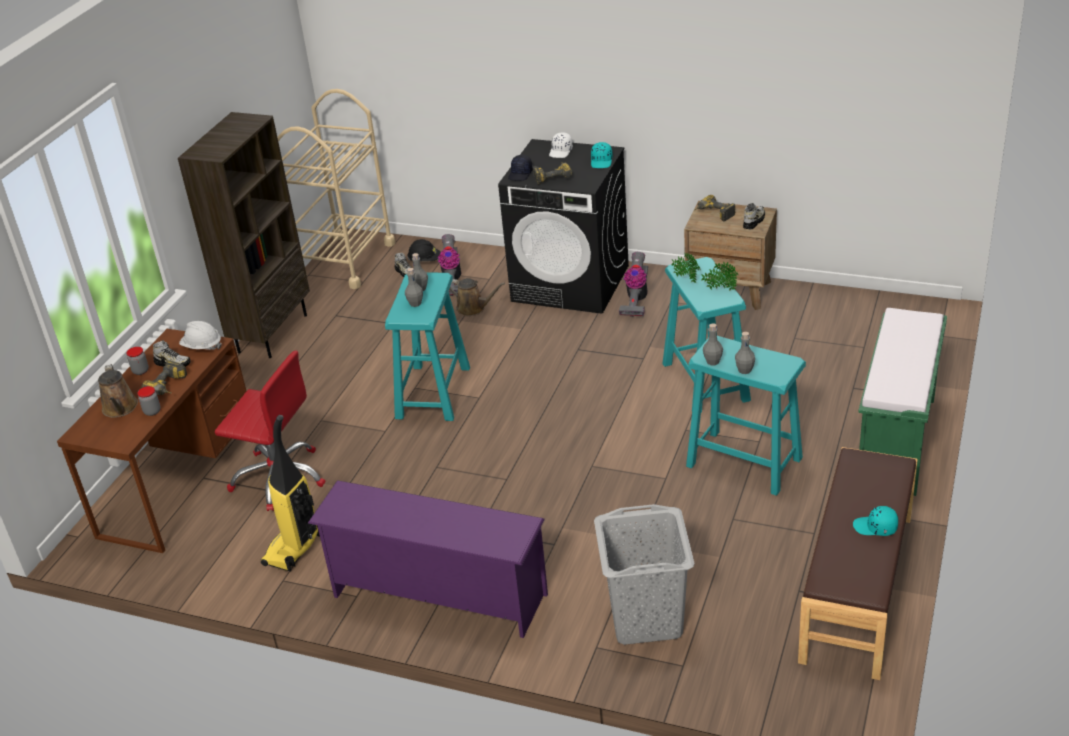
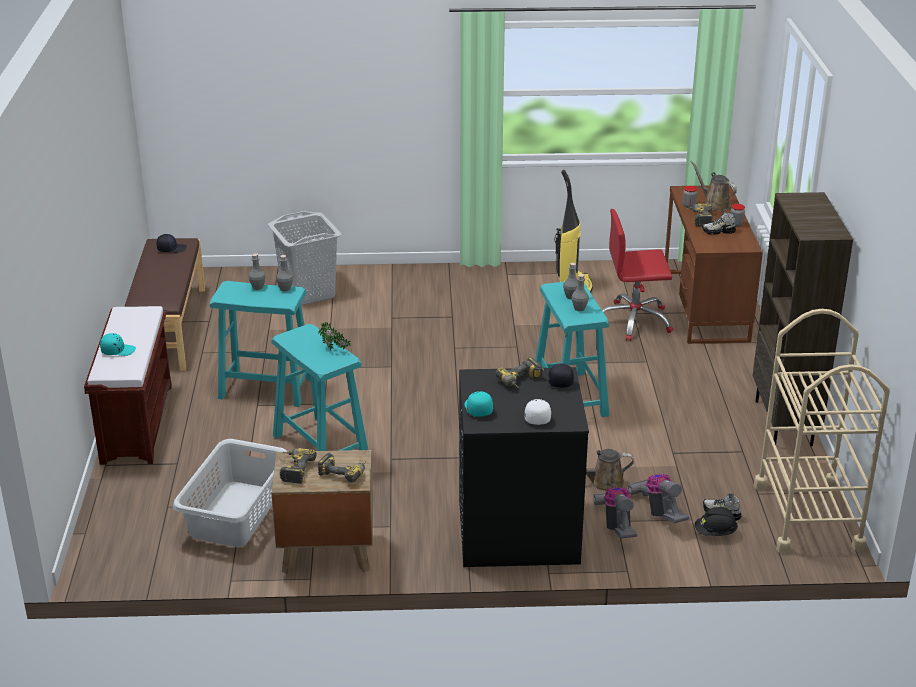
camera: 155 degrees right, 5 degrees down
white hard hat [179,321,222,350] -> none
purple shoe rack [308,481,548,638] -> none
vacuum cleaner [619,252,648,317] -> vacuum cleaner moved to [594,487,637,538]
potted plant [701,262,738,291] -> none
shoe [743,203,765,230] -> power drill [280,448,317,484]
turquoise cap [853,506,898,536] -> turquoise cap moved to [100,333,136,356]
green bench [858,308,947,496] -> brown bench [84,306,172,465]
none -> black cap [156,234,187,252]
none -> grey laundry basket [173,439,287,547]

